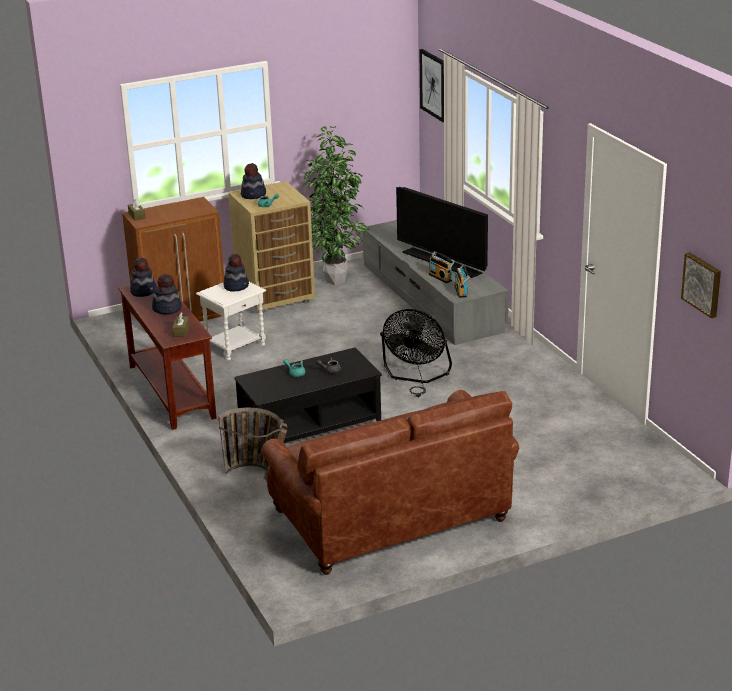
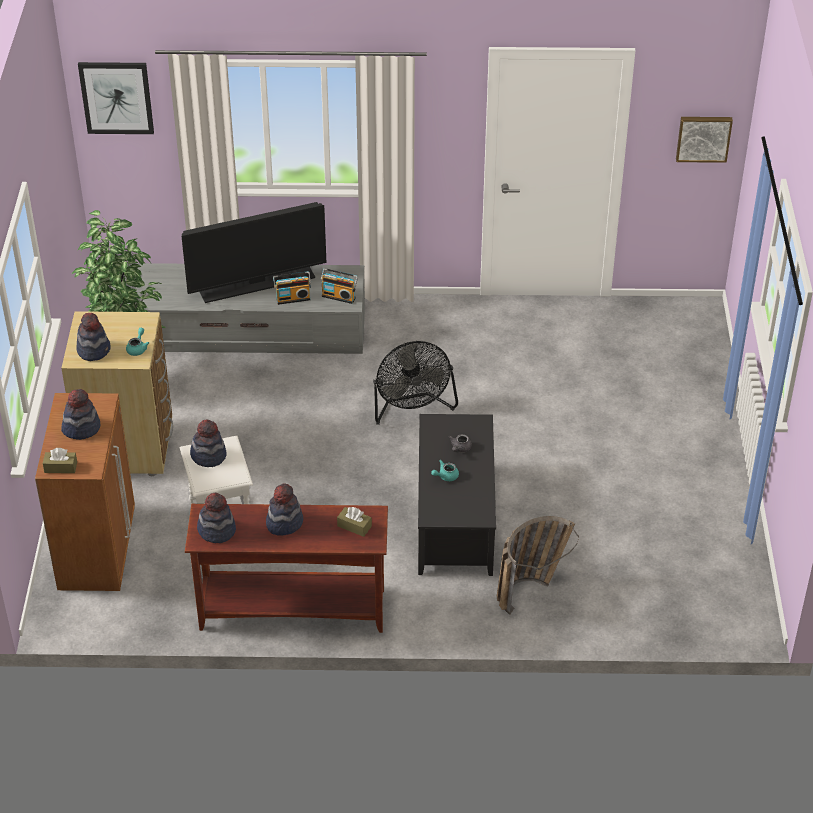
camera: 65 degrees left, 15 degrees up
brown sofa [261,390,519,575] -> none
black fan [380,309,452,398] -> black fan turned 150 degrees counterclockwise [373,341,458,425]
none -> hat [61,389,100,440]

